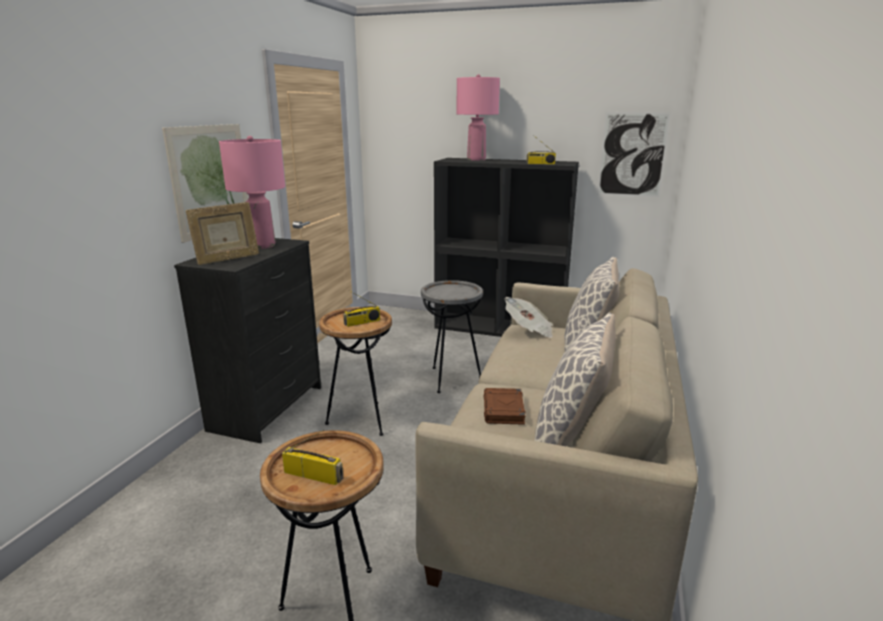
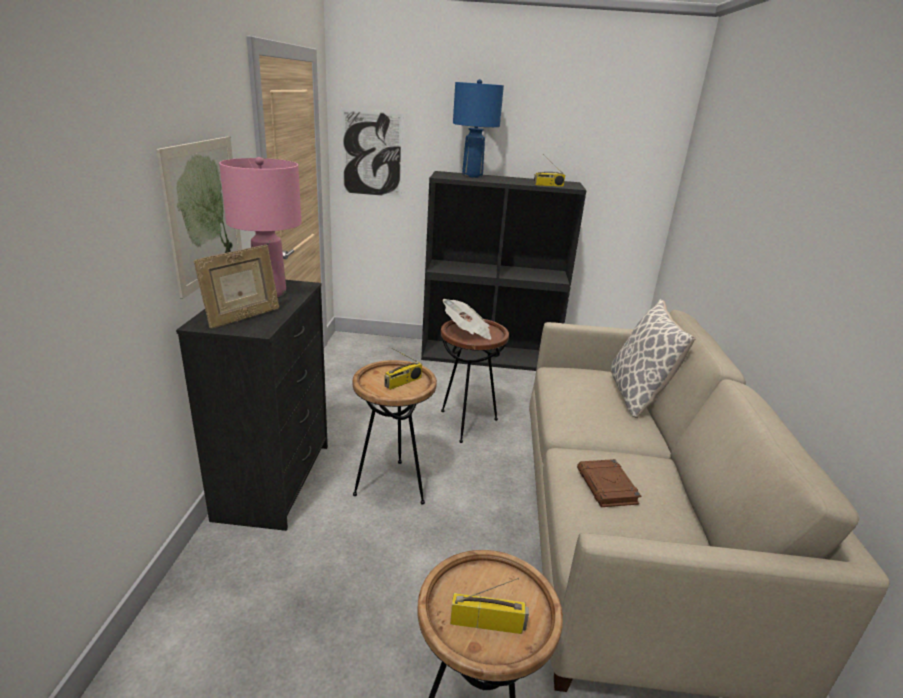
camera: 15 degrees left, 5 degrees up
grey side table [421,280,483,393] -> brown side table [441,319,509,443]
pink table lamp [456,74,500,161] -> blue table lamp [453,79,504,178]
newspaper [504,297,553,338] -> newspaper moved to [443,299,492,340]
pillow [534,312,616,446] -> none
picture [597,112,671,197] -> picture moved to [340,108,403,199]

